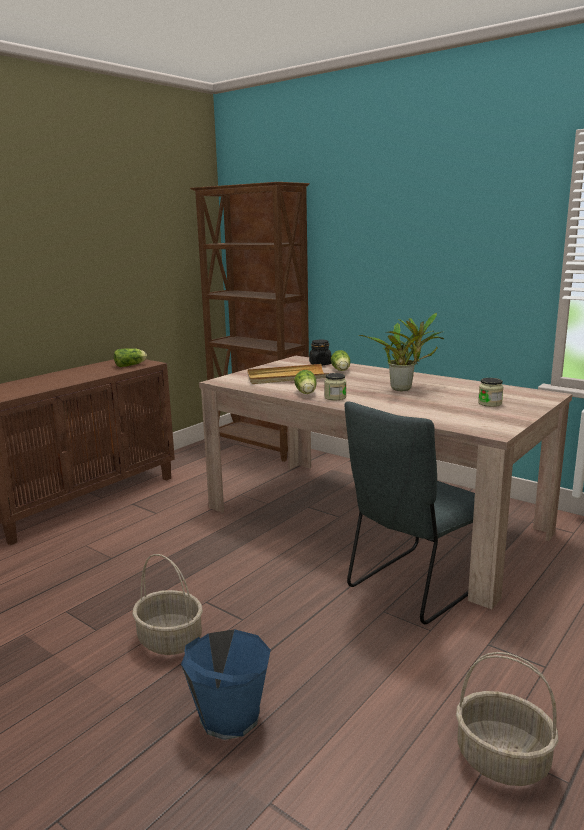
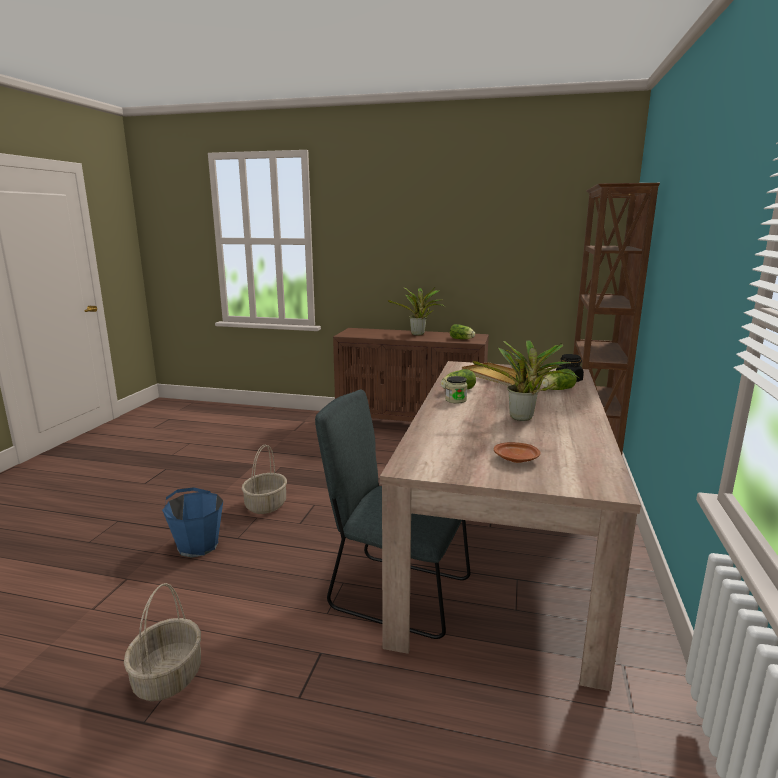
camera: 65 degrees right, 0 degrees up
jar [478,378,503,407] -> brown plate [494,442,540,463]
none -> potted plant [388,287,446,336]

